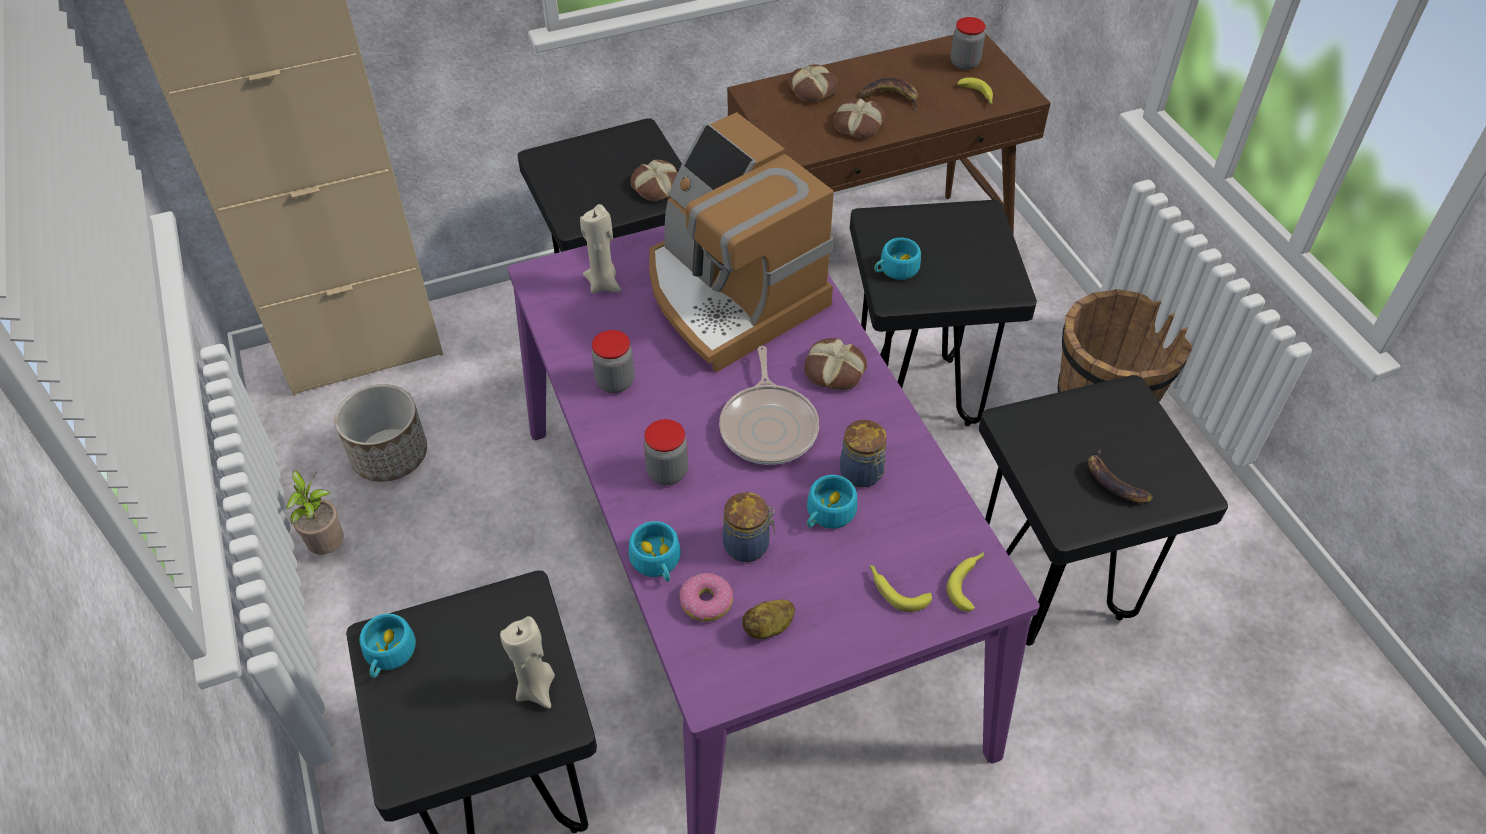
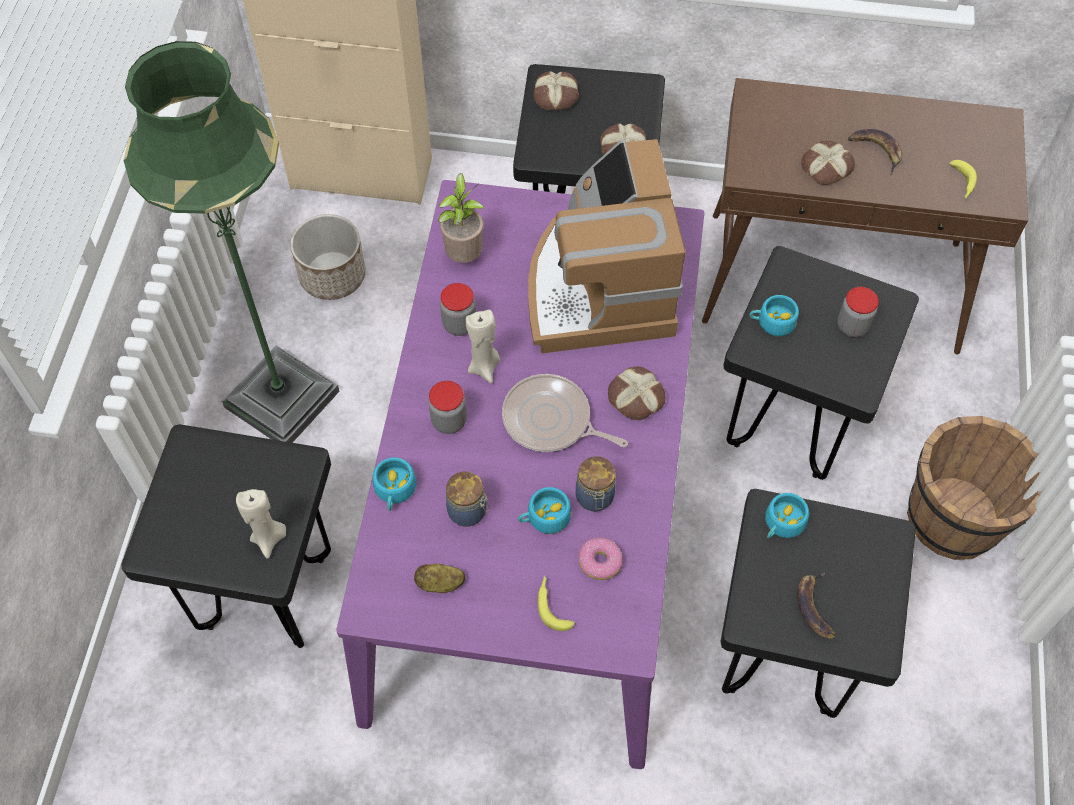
camera: 30 degrees right, 10 degrees up
potted plant [286,470,344,555] -> potted plant moved to [438,173,484,263]
turquoise cup [360,614,416,678] -> turquoise cup moved to [765,493,809,538]
beige candle [580,204,621,294] -> beige candle moved to [466,310,500,384]
donut [679,573,733,622] -> donut moved to [579,537,623,580]
frying pan [719,346,819,465] -> frying pan turned 90 degrees clockwise [502,374,628,452]
bread [788,64,838,103] -> bread moved to [534,71,579,110]
banana [946,552,984,612] -> none
jar [951,17,986,70] -> jar moved to [837,287,879,337]
none -> green floor lamp [123,41,340,443]

